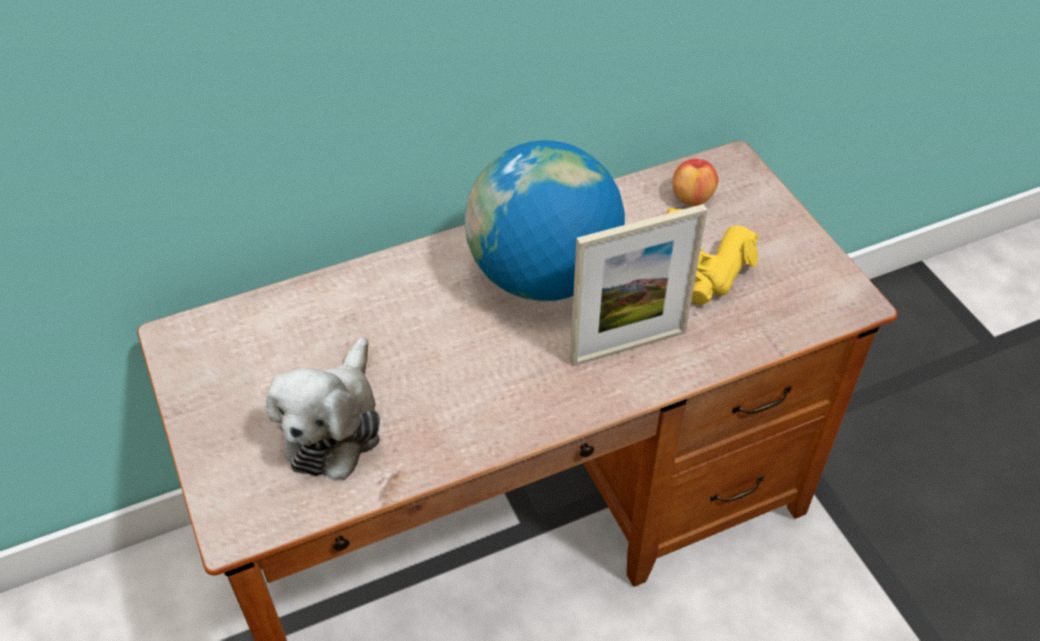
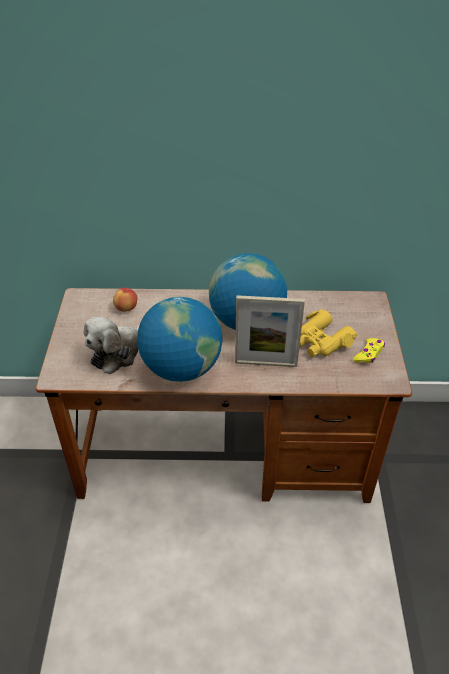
camera: 25 degrees right, 5 degrees down
apple [673,159,718,206] -> apple moved to [113,288,137,312]
none -> globe [137,297,222,382]
none -> yellow game controller [353,338,385,363]

